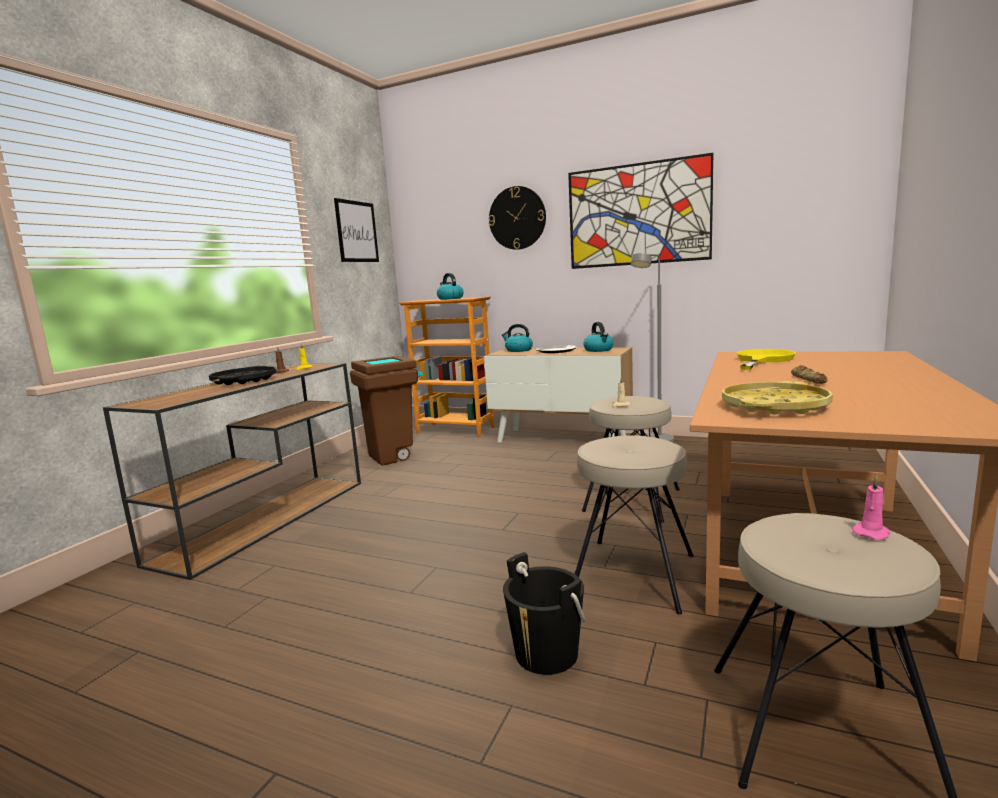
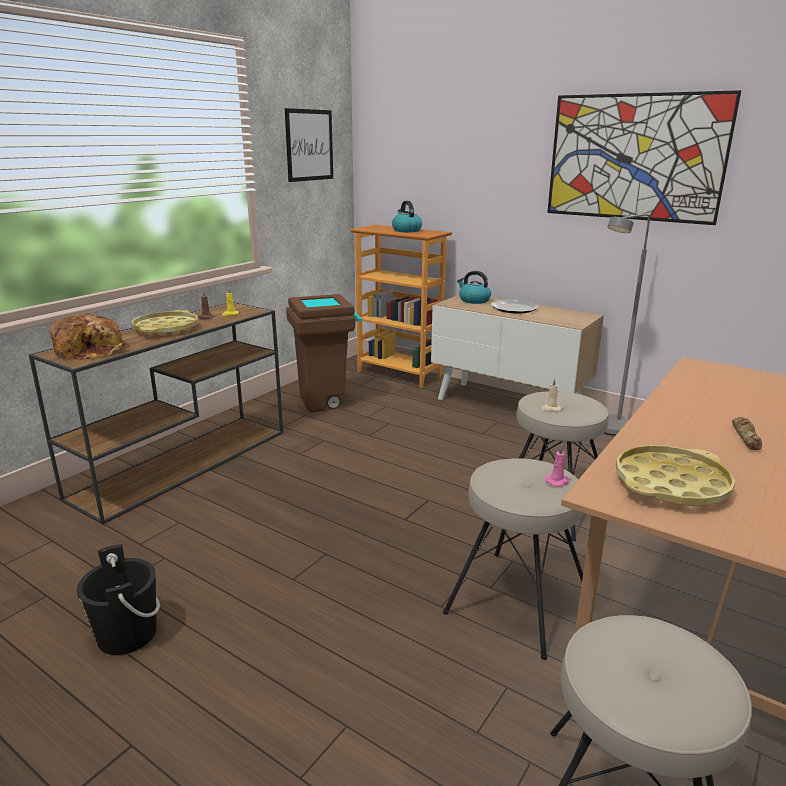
camera: 10 degrees right, 10 degrees up
black tray [209,366,276,385] -> yellow tray [131,310,199,336]
wall clock [488,186,546,250] -> none
black bucket [503,552,586,675] -> black bucket moved to [77,544,160,655]
kettle [584,322,614,352] -> none
yellow frying pan [737,349,796,370] -> none
pink candle [852,475,890,540] -> pink candle moved to [545,445,569,487]
none -> bread [49,314,125,360]

